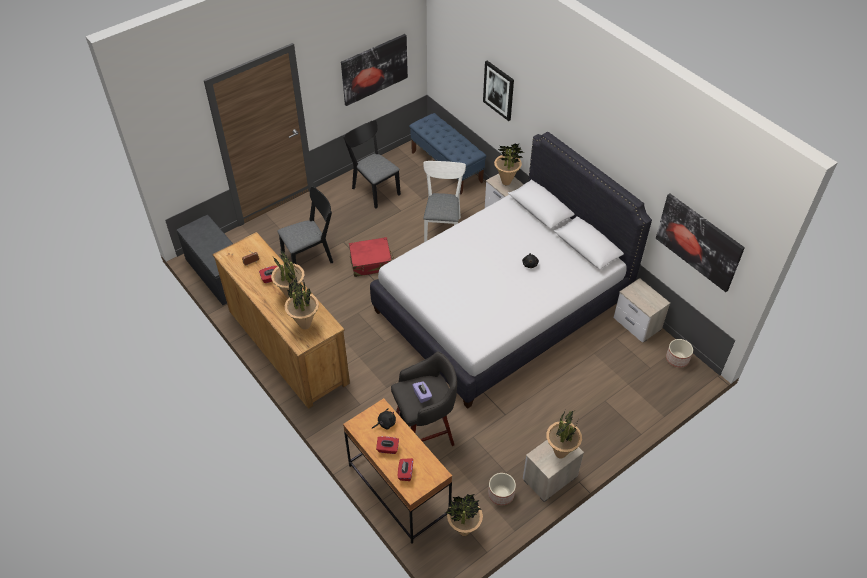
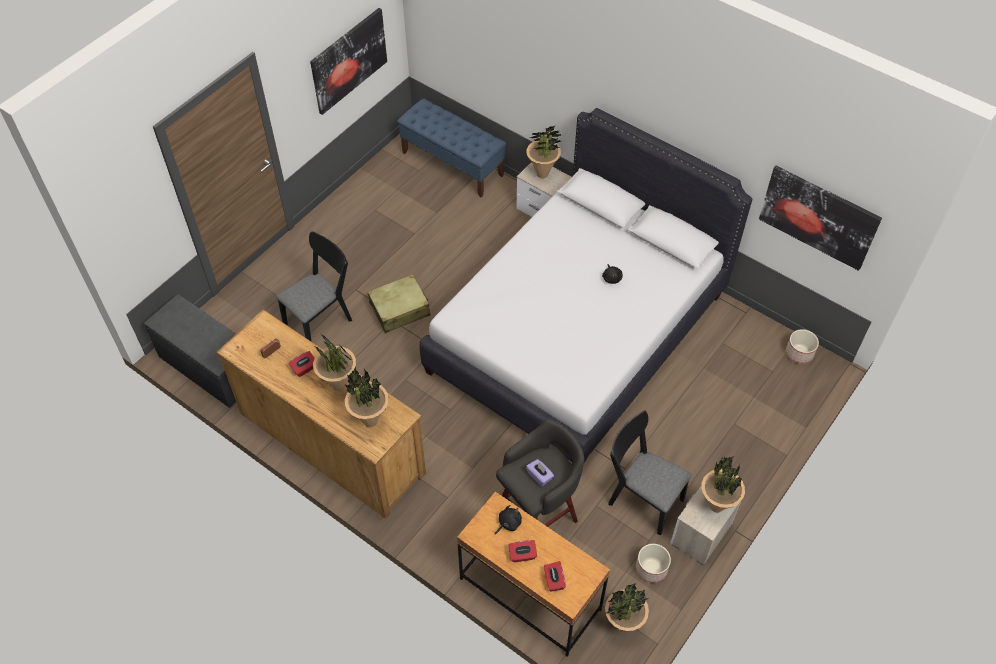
camera: 15 degrees left, 5 degrees up
black chair [344,120,401,208] -> black chair moved to [608,411,692,536]
red suitcase [349,237,394,277] -> beige suitcase [368,274,430,333]
white chair [423,161,466,242] -> none
picture [483,61,514,121] -> none
nightstand [614,278,670,343] -> none

